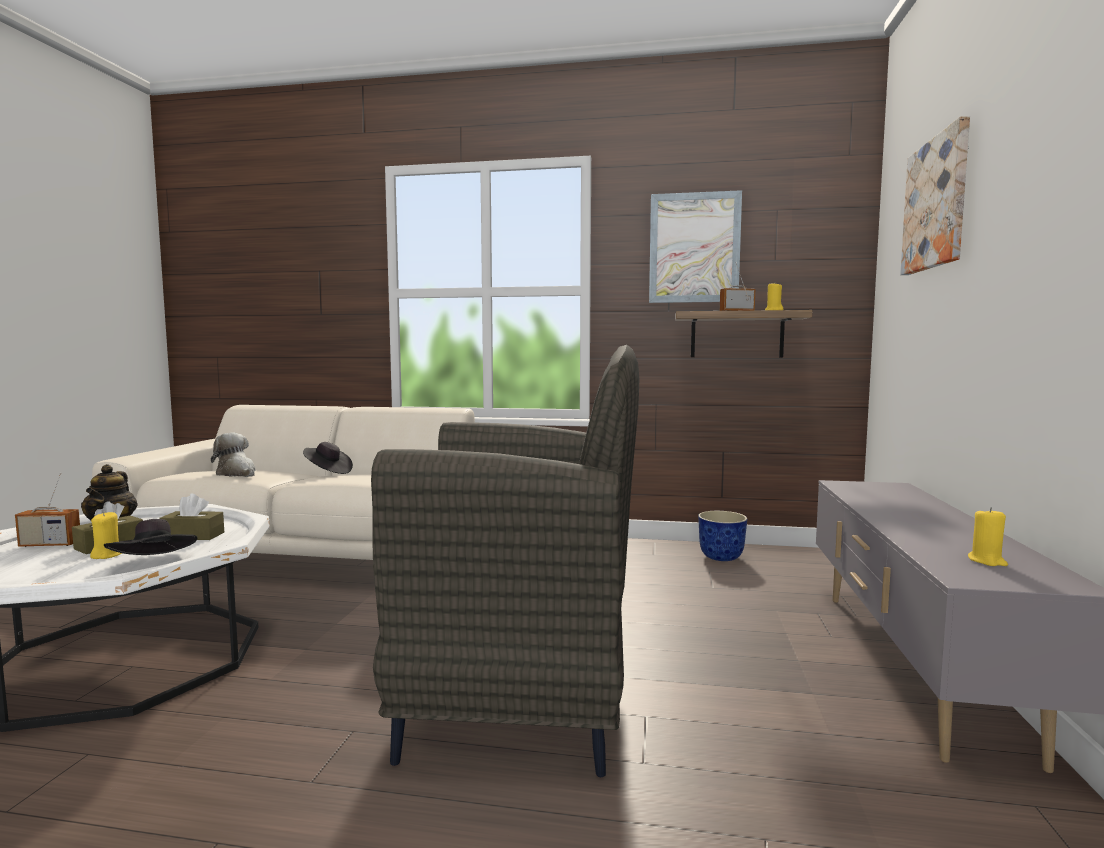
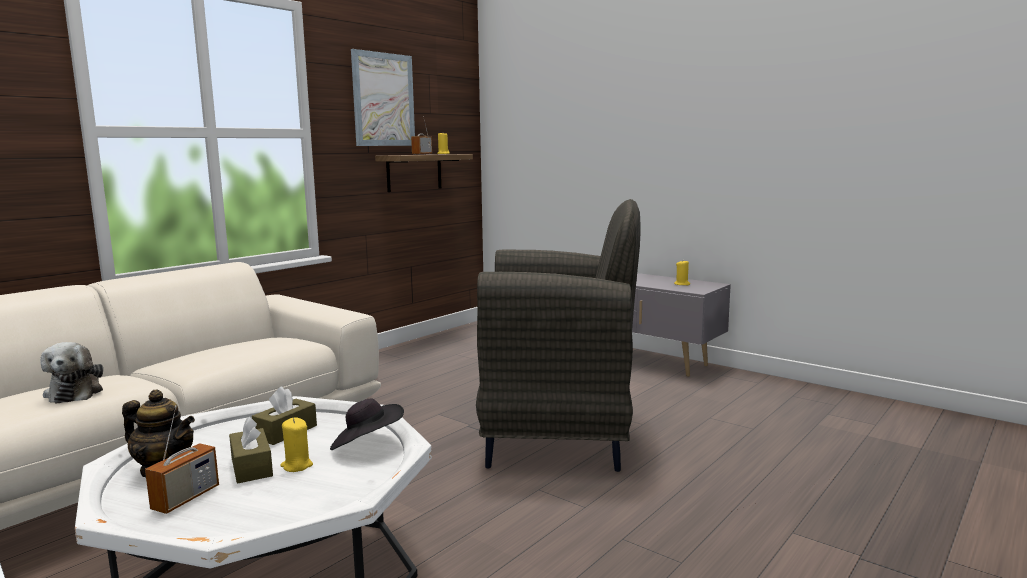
camera: 60 degrees left, 5 degrees up
plush toy [211,432,256,477] -> plush toy turned 90 degrees counterclockwise [40,342,103,403]
black hat [303,442,353,474] -> none
grey armchair [371,345,640,777] -> grey armchair turned 60 degrees clockwise [476,199,641,472]
planter [698,511,747,561] -> none
picture [900,116,970,275] -> none

